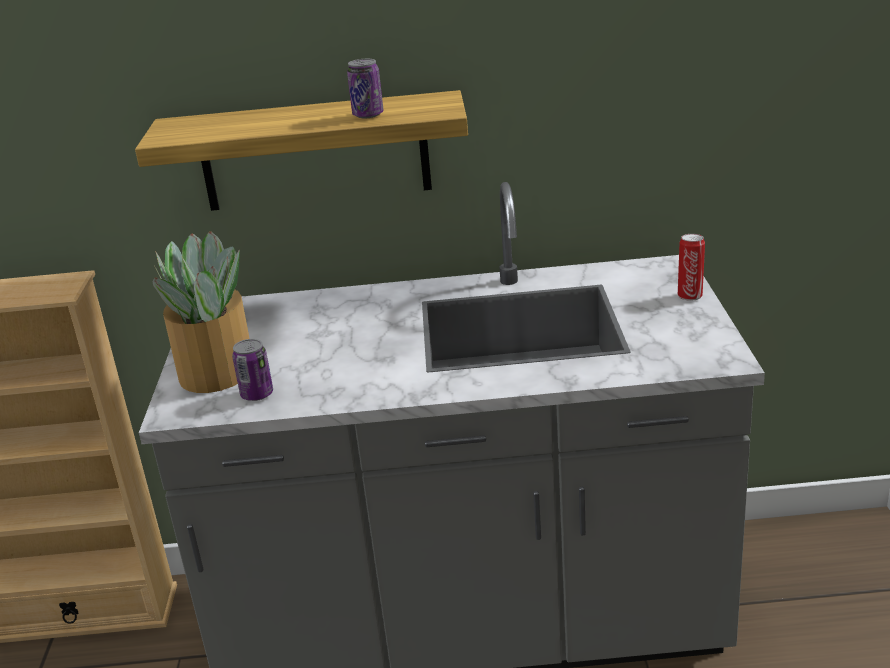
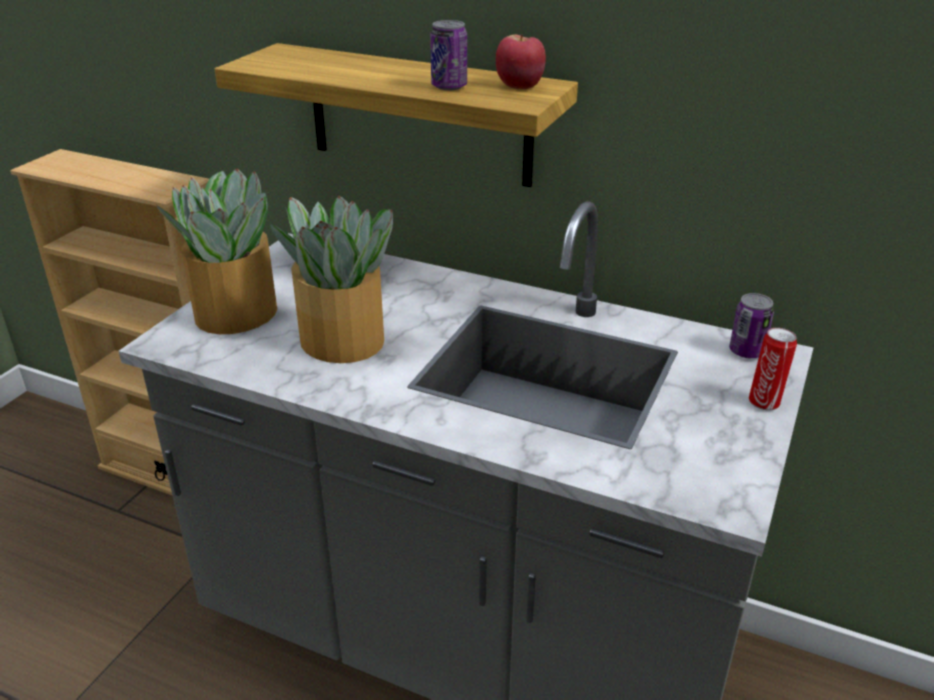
camera: 25 degrees right, 5 degrees up
can [232,339,273,401] -> can moved to [729,293,774,358]
none -> potted plant [270,196,393,363]
none -> apple [496,34,546,89]

